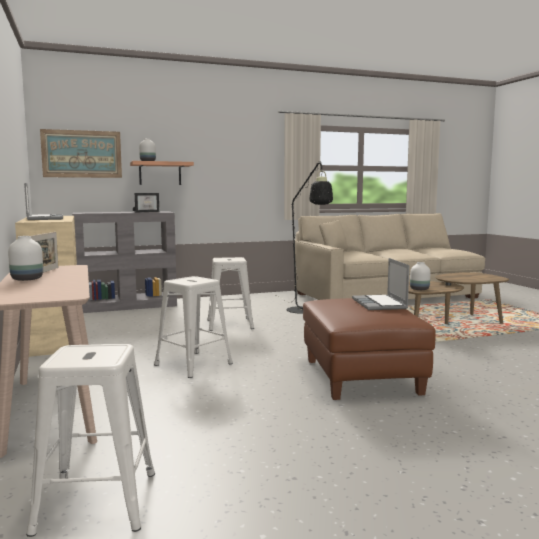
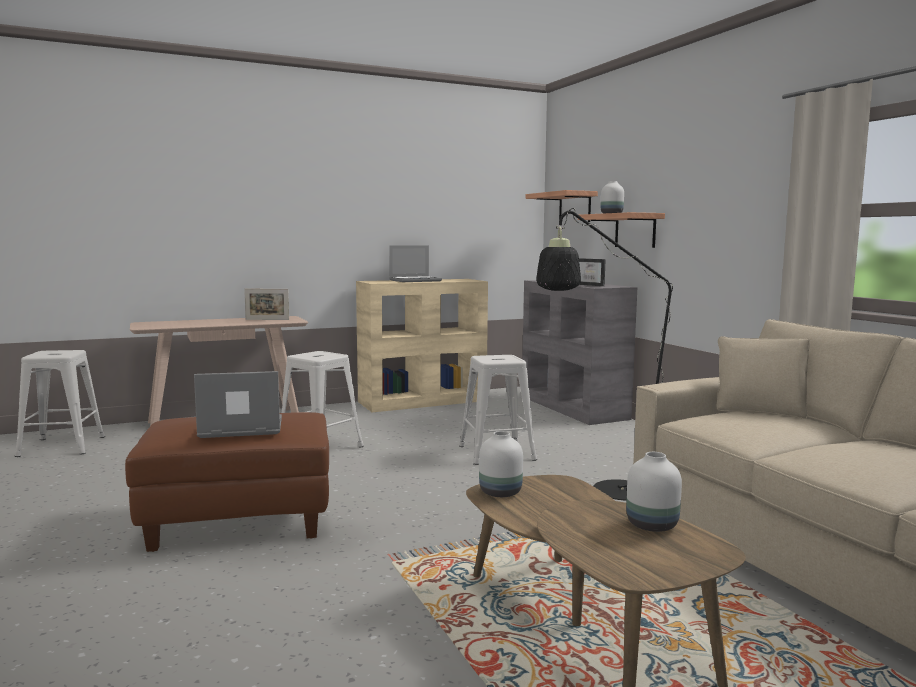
camera: 85 degrees right, 0 degrees up
white vase [8,236,43,281] -> white vase moved to [626,452,682,532]
picture [40,129,122,178] -> shelf [526,190,598,222]

